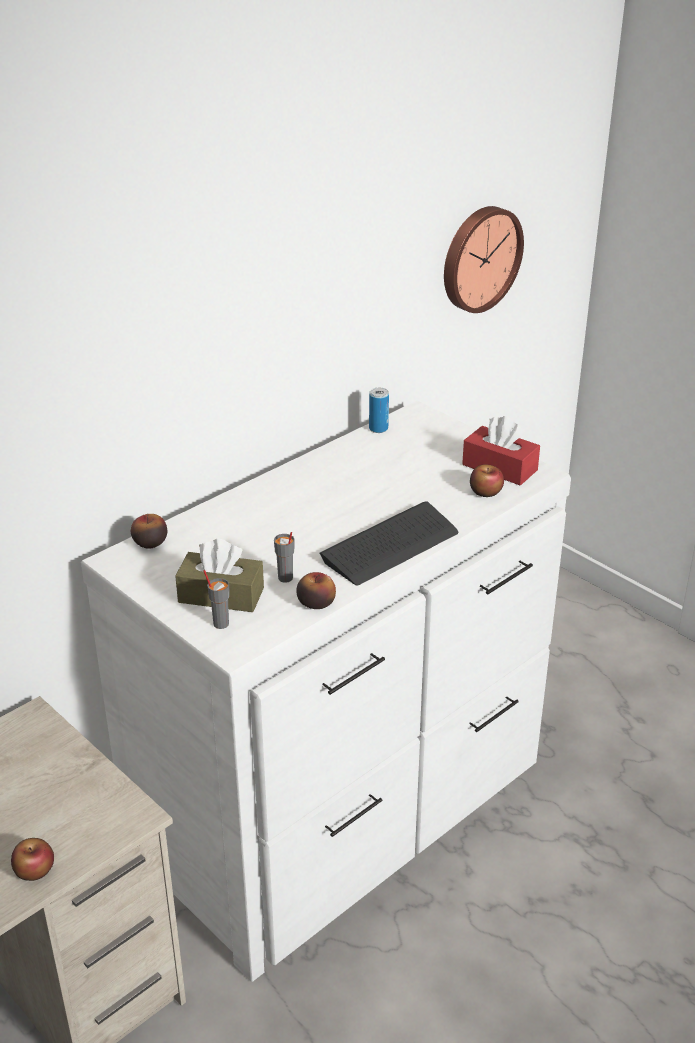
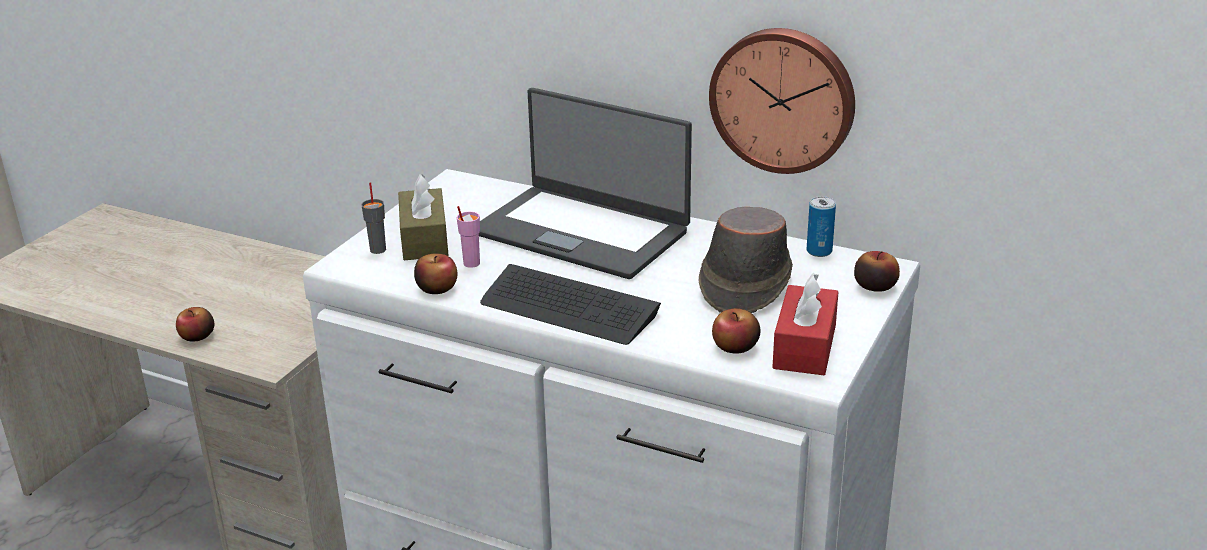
camera: 70 degrees right, 5 degrees down
apple [131,514,167,549] -> apple moved to [854,251,900,292]
grey cup [274,532,295,583] -> pink cup [457,206,480,268]
wall clock [444,206,524,313] -> wall clock moved to [709,28,855,174]
none -> laptop [479,88,692,279]
none -> brown hat [699,207,793,313]

